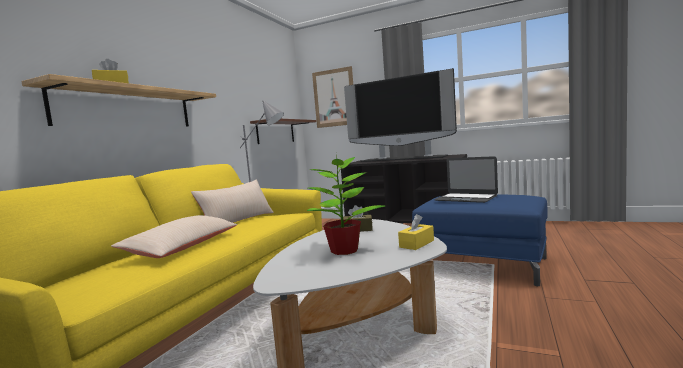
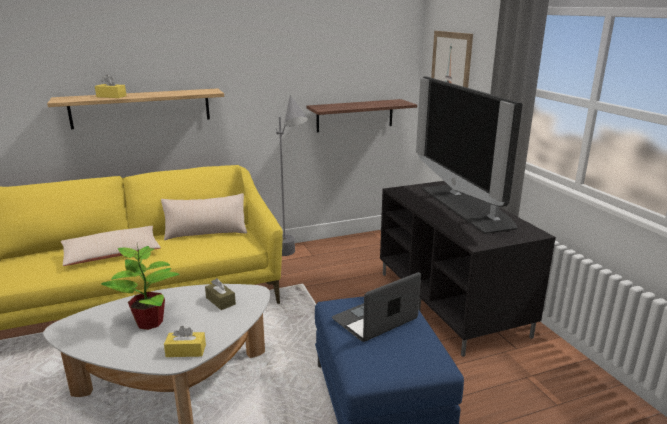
camera: 45 degrees right, 15 degrees up
laptop [434,156,498,203] -> laptop turned 60 degrees clockwise [332,272,421,342]

